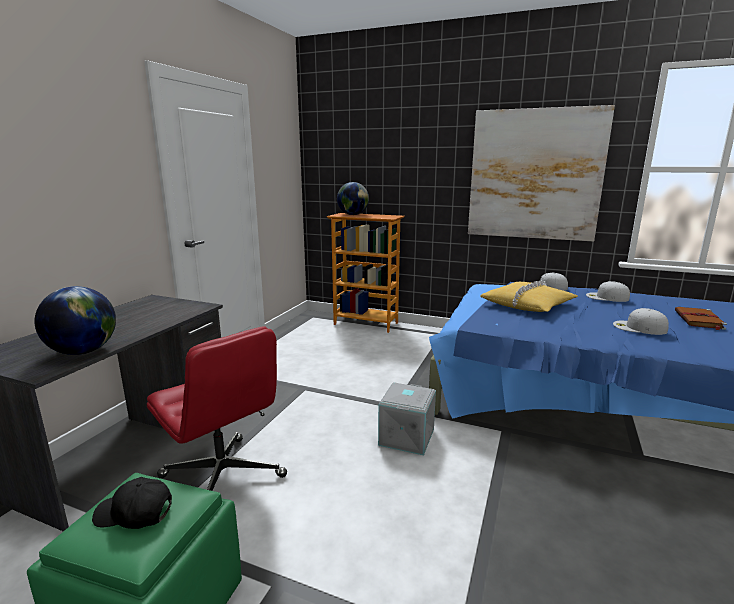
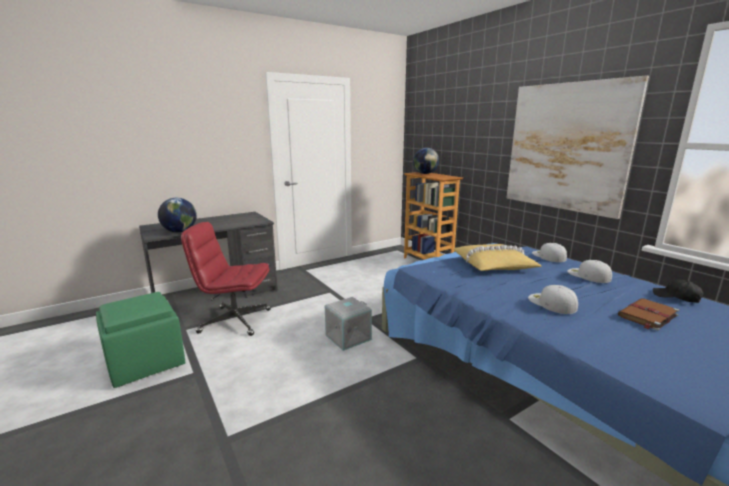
camera: 35 degrees right, 0 degrees up
black cap [92,477,172,529] -> black cap moved to [653,280,704,303]
red office chair [147,327,287,491] -> red office chair turned 105 degrees clockwise [181,222,271,336]

